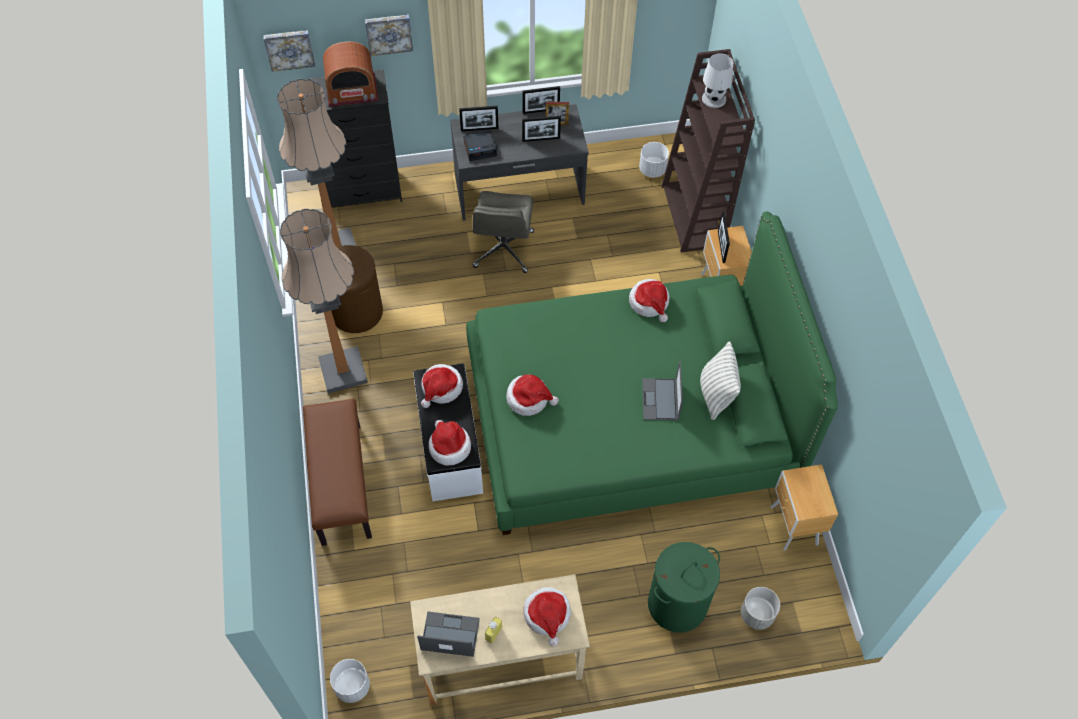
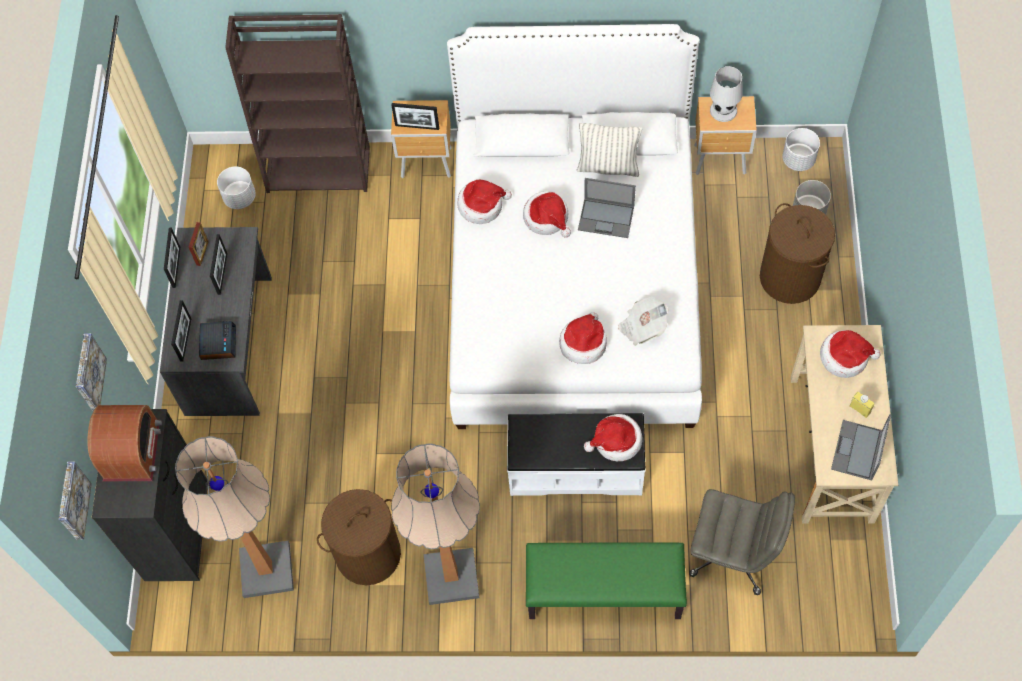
camera: 75 degrees left, 5 degrees up
brown bench [303,399,372,546] -> green bench [526,542,687,619]
white planter [330,659,370,703] -> white planter moved to [782,128,820,171]
hat [421,364,463,408] -> hat moved to [523,191,571,238]
green bed [466,211,838,535] -> white bed [447,24,702,429]
grey office chair [473,191,534,273] -> grey office chair moved to [689,489,795,595]
green laundry basket [648,542,720,632] -> brown laundry basket [760,203,835,304]
white table lamp [702,53,733,108] -> white table lamp moved to [710,66,743,122]
none -> newspaper [618,297,669,346]

